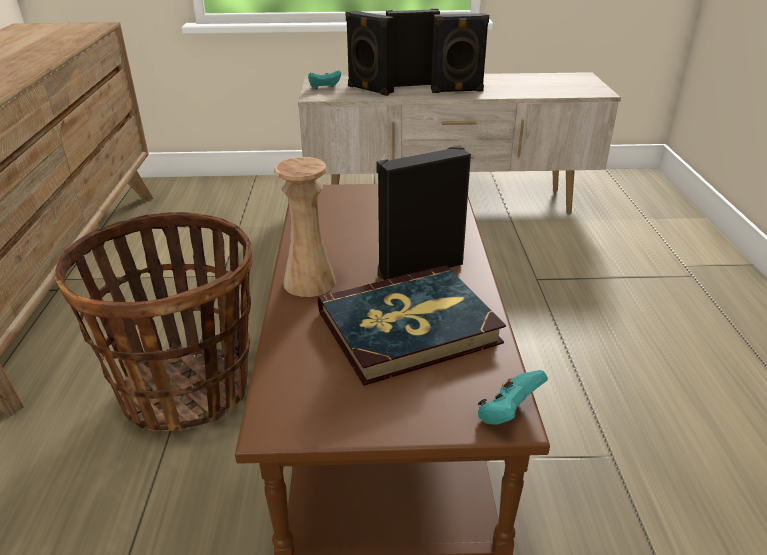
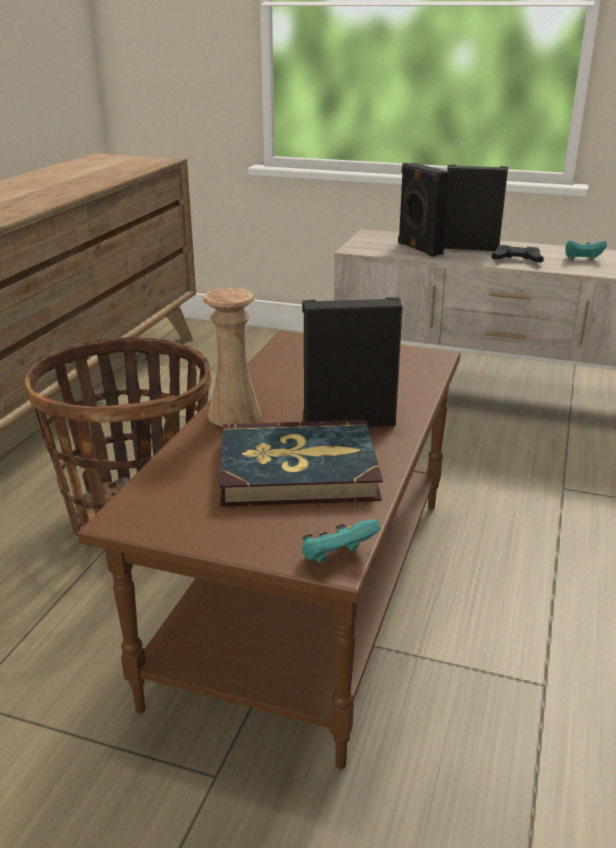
camera: 20 degrees right, 5 degrees down
turquoise game controller [308,70,341,89] -> turquoise game controller moved to [565,240,607,260]
black speaker [431,13,489,93] -> black game controller [491,245,544,263]

